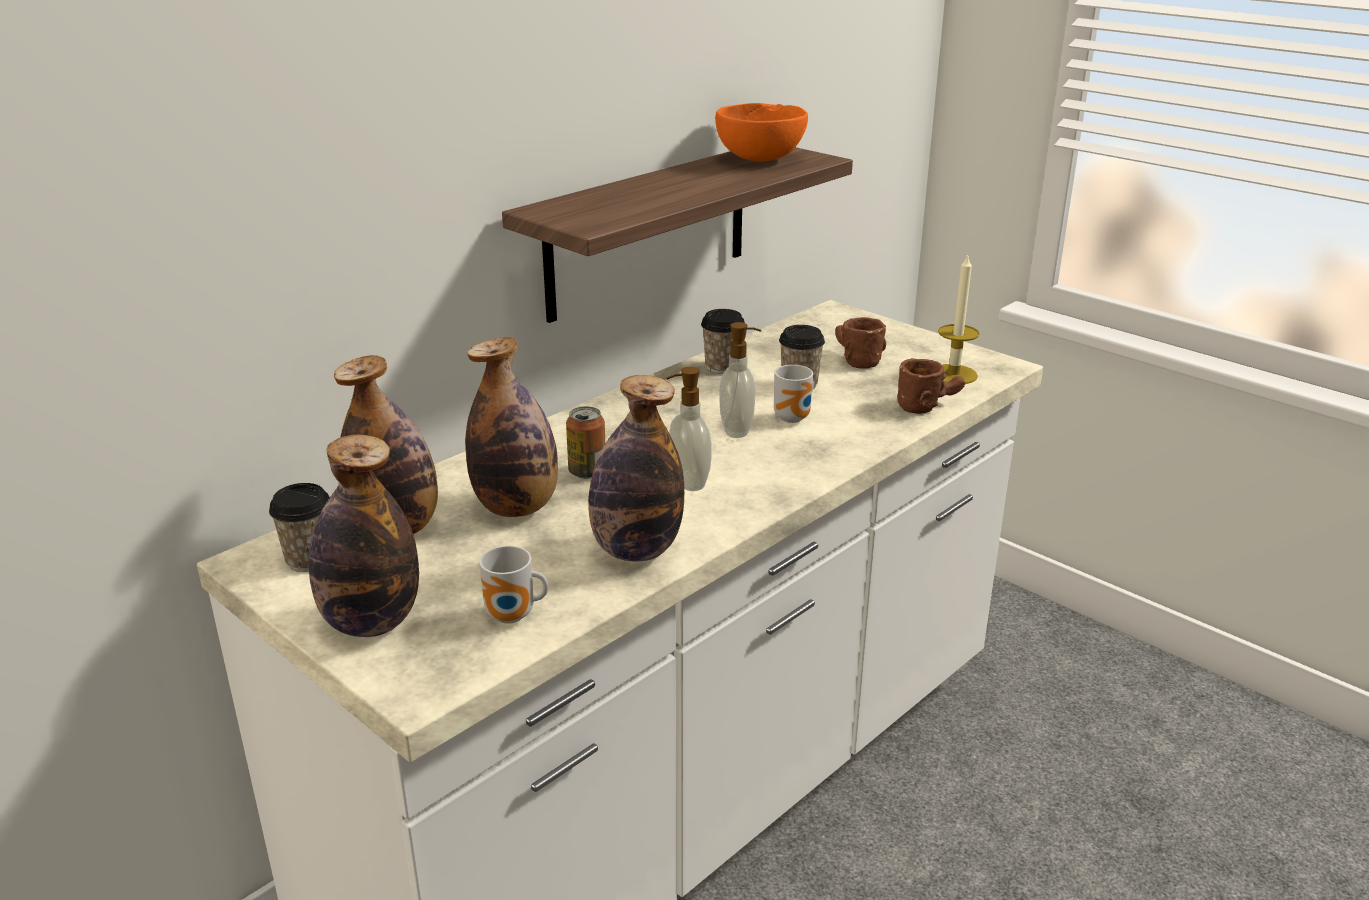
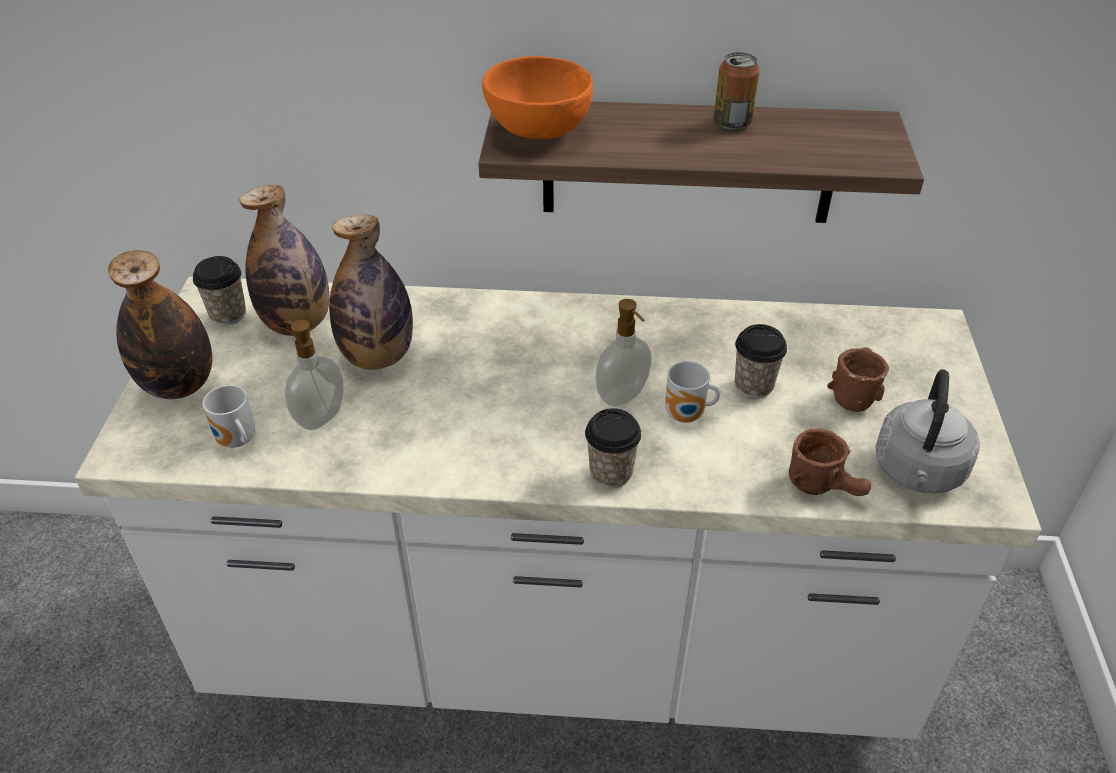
camera: 50 degrees right, 15 degrees up
can [566,406,605,479] -> can moved to [714,52,760,130]
bottle [588,375,684,562] -> none
soap dispenser [666,367,712,491] -> soap dispenser moved to [283,320,344,430]
cup [701,309,745,374] -> cup moved to [585,408,641,488]
orange bowl [715,103,808,162] -> orange bowl moved to [482,56,593,139]
candle [938,254,980,384] -> grey kettle [875,369,980,494]

